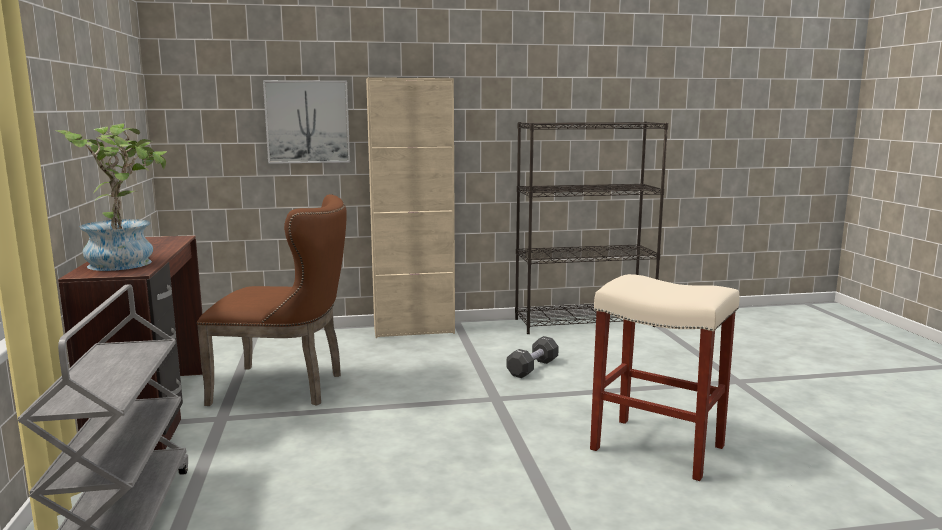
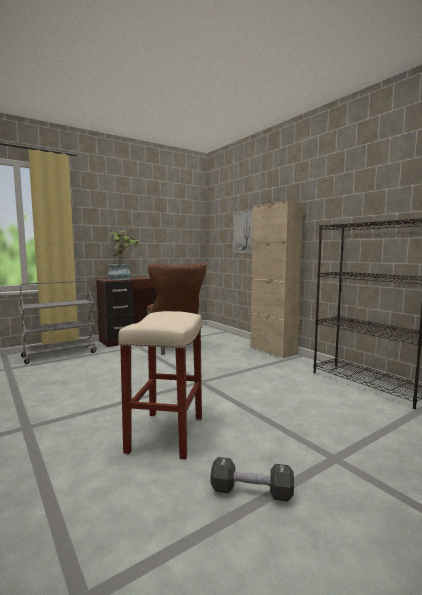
camera: 65 degrees right, 5 degrees down
black dumbbell [507,336,559,378] -> black dumbbell moved to [211,457,294,502]

